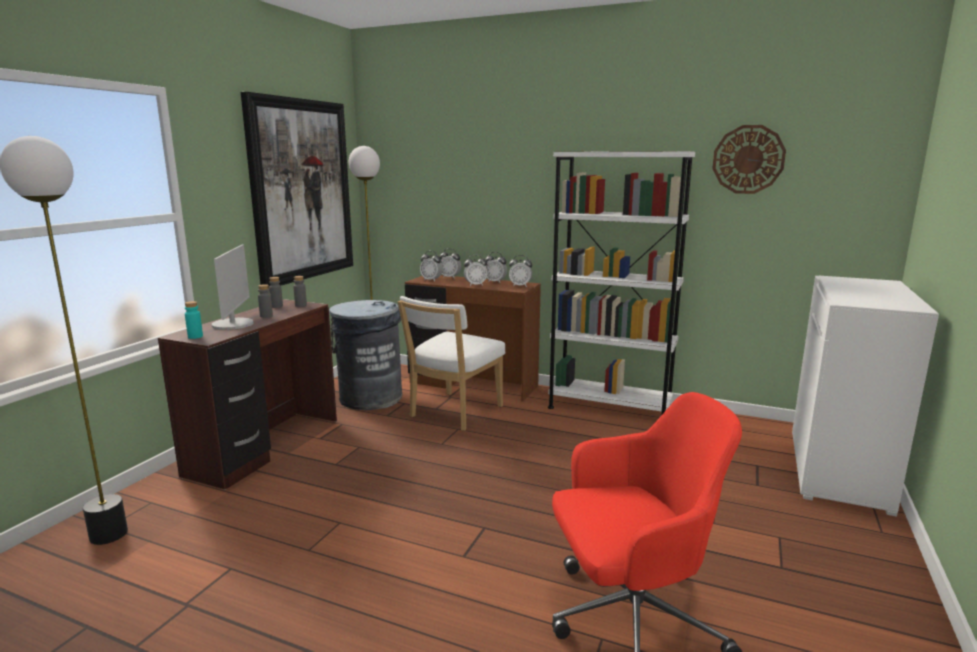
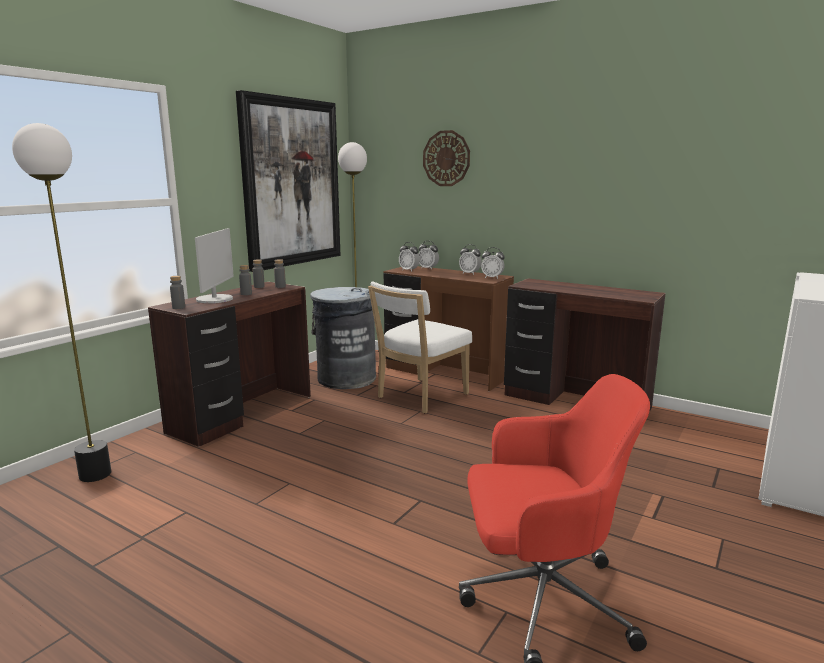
camera: 10 degrees right, 0 degrees up
turquoise bottle [185,301,203,339] -> grey bottle [170,276,185,309]
alarm clock [464,255,487,286] -> none
white bookcase [548,151,695,416] -> brown desk [504,278,666,412]
wall clock [712,125,786,194] -> wall clock moved to [423,130,470,186]

